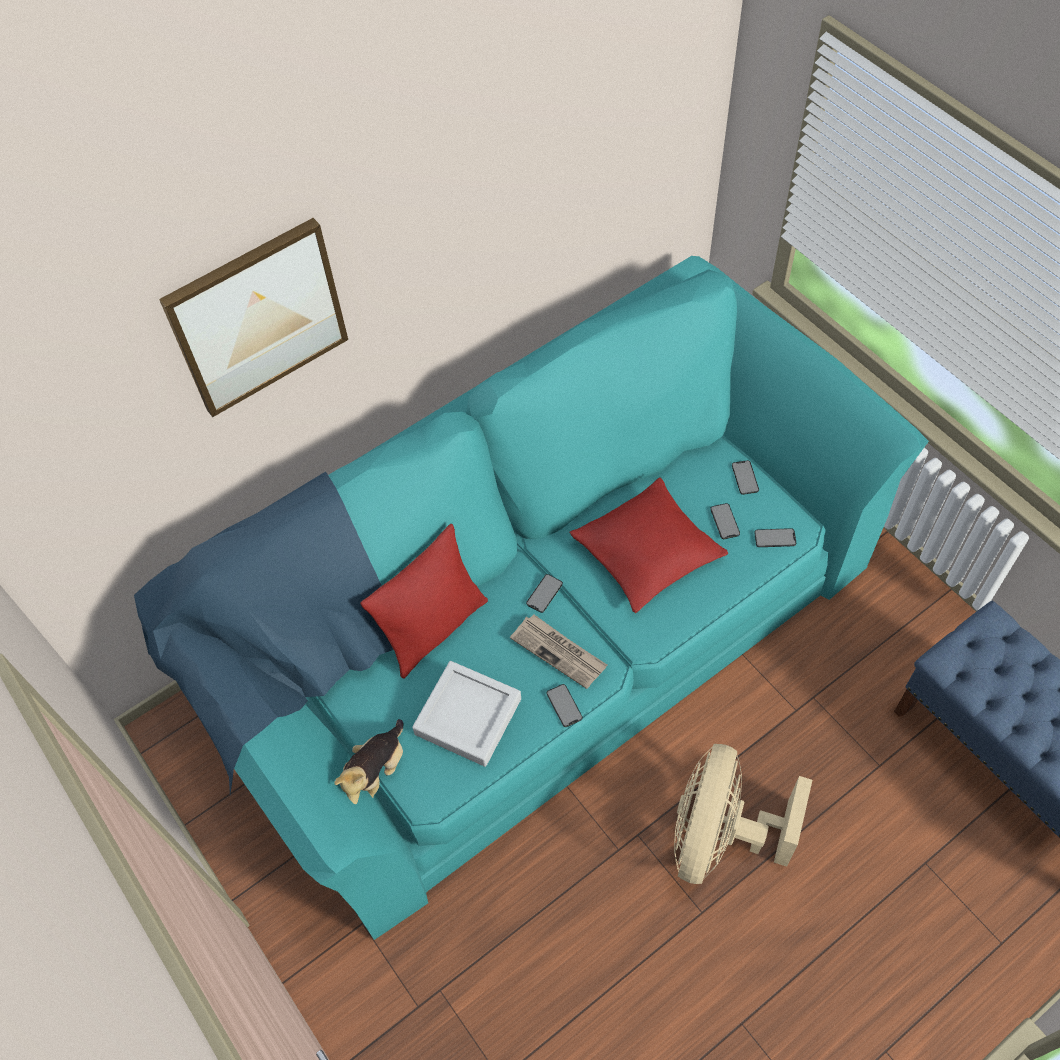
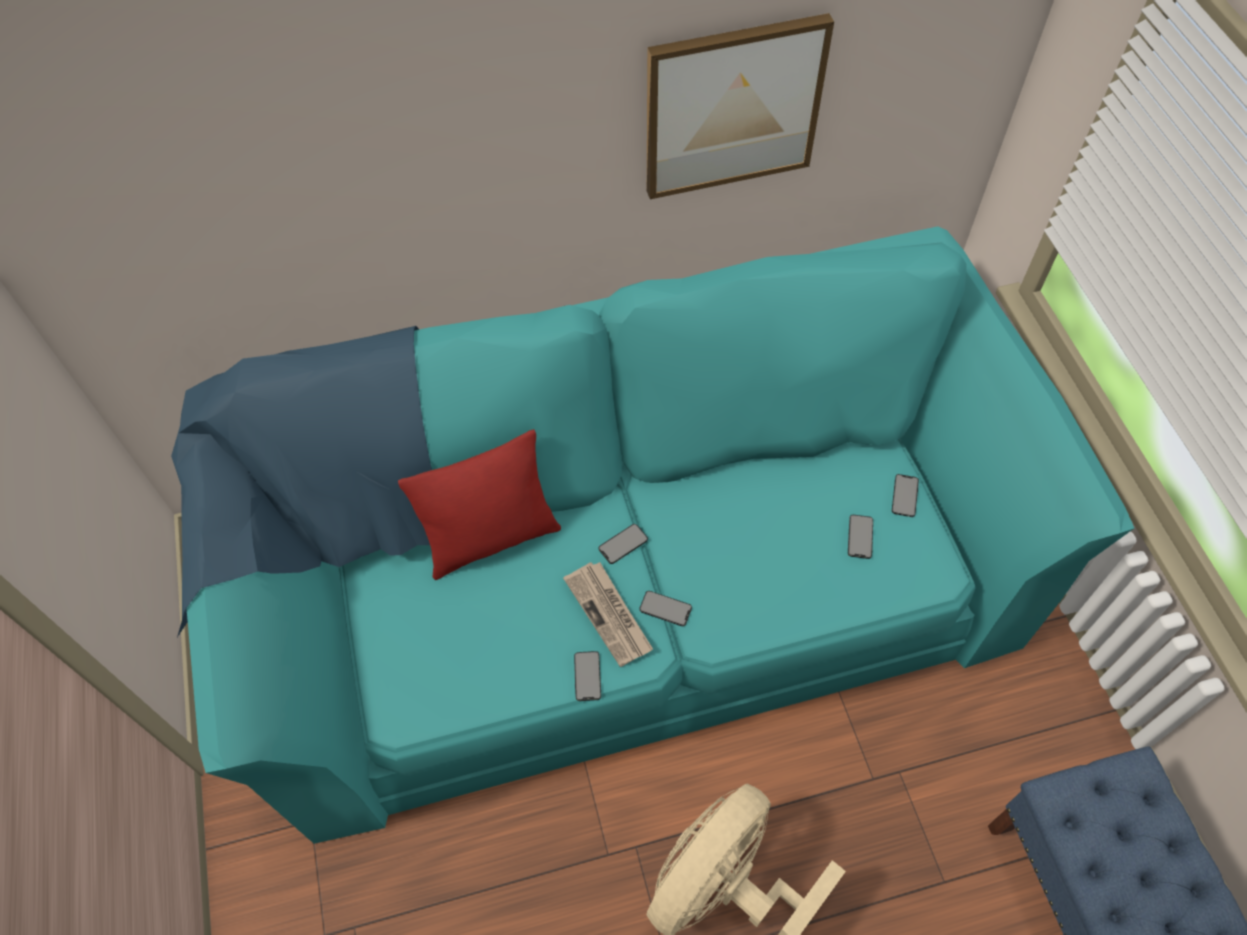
camera: 20 degrees right, 0 degrees up
picture [159,218,348,417] -> picture moved to [647,13,834,199]
plush toy [334,719,403,804] -> none
grey tray [412,661,521,767] -> none
red pillow [569,477,728,613] -> none
phone [754,528,796,547] -> phone moved to [639,591,692,626]

